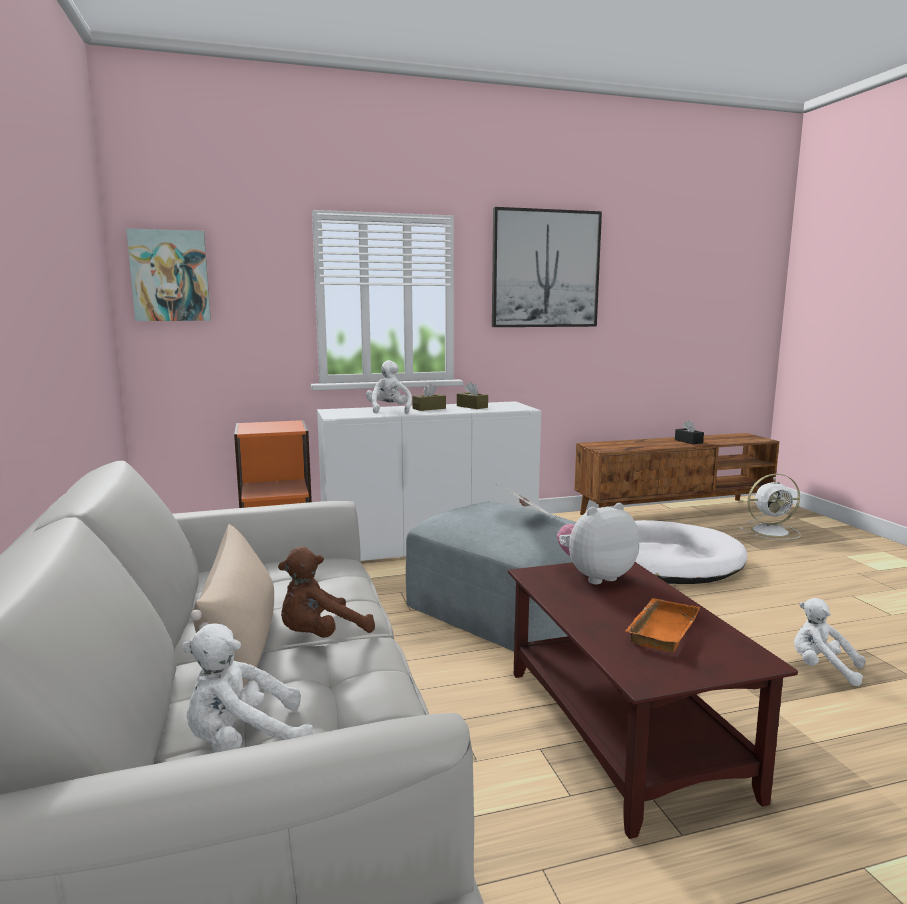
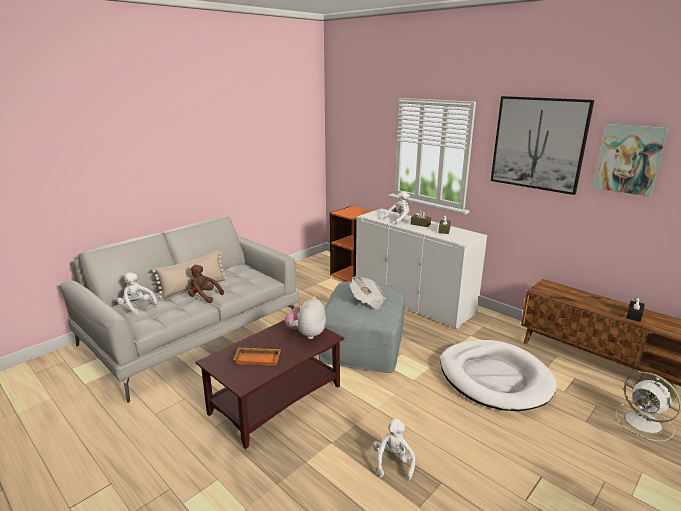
camera: 60 degrees right, 10 degrees up
picture [126,229,211,321] -> picture moved to [593,124,669,197]
plush toy [557,503,639,584] -> plush toy turned 105 degrees counterclockwise [285,296,326,339]

